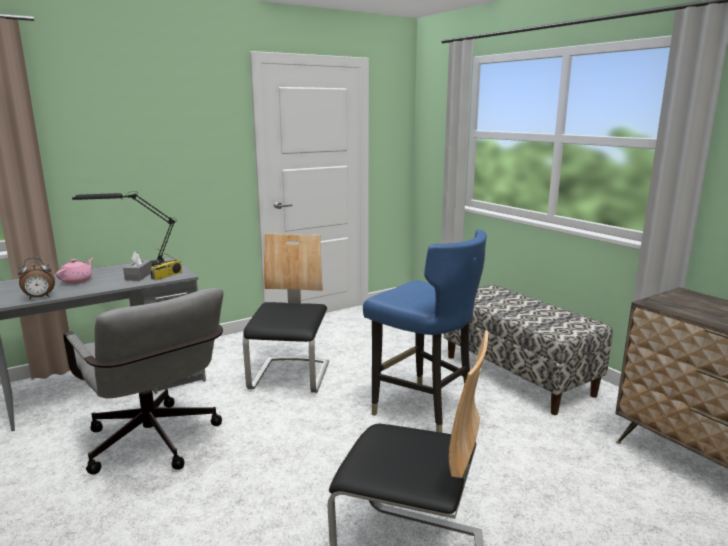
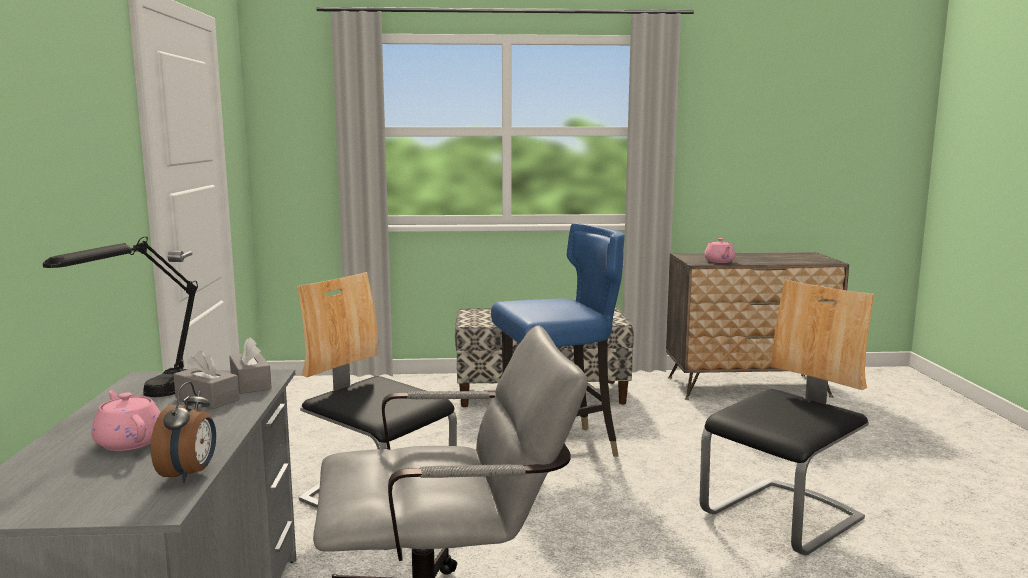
camera: 60 degrees left, 5 degrees down
radio [150,247,182,280] -> grey tissue box [229,337,272,394]
none -> pink teapot [704,238,735,263]

